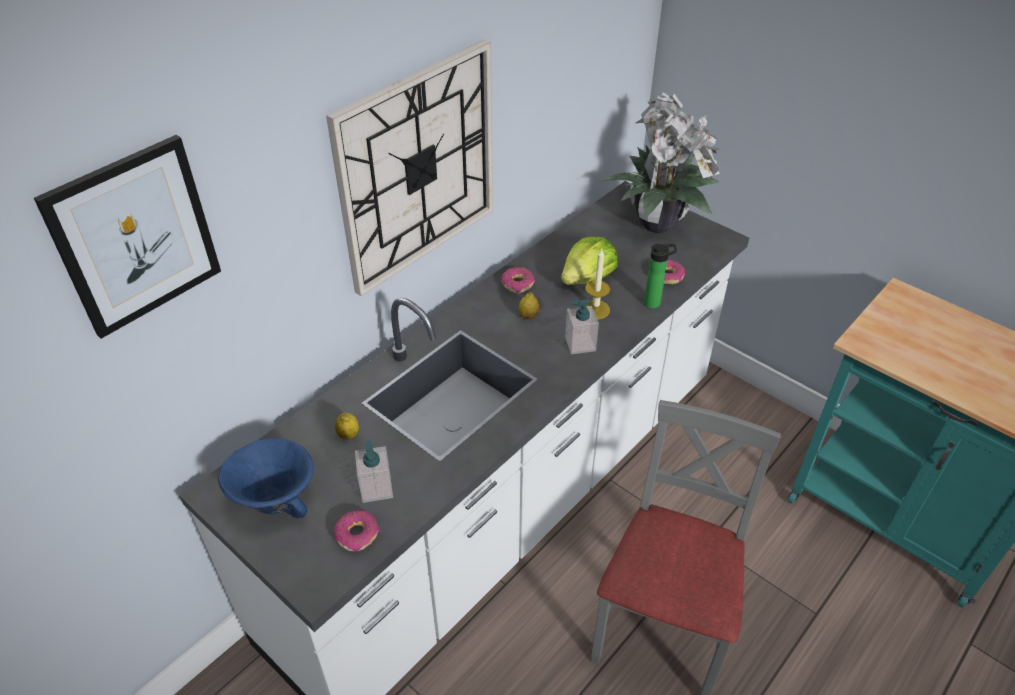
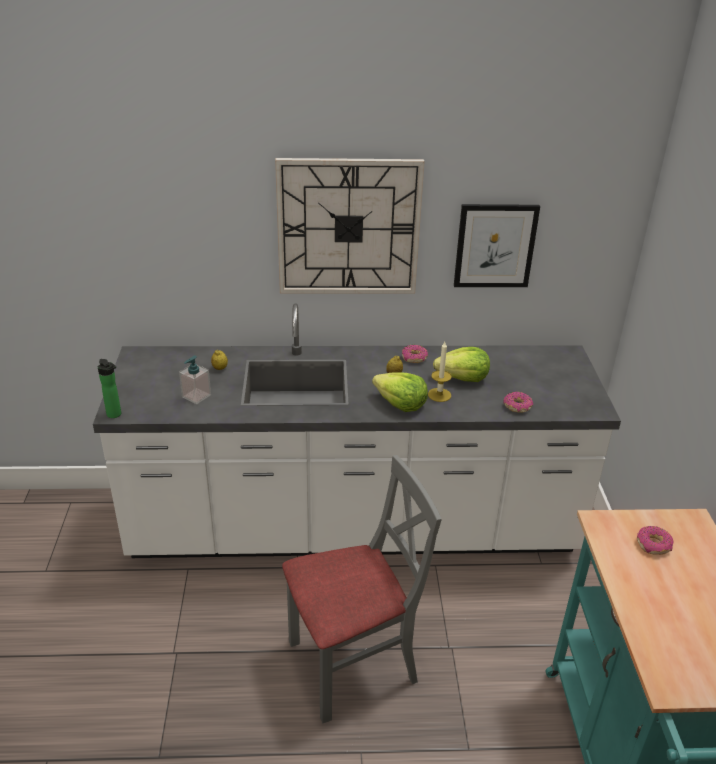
camera: 45 degrees right, 10 degrees down
picture [34,135,221,339] -> picture moved to [454,204,540,287]
blue bowl [218,439,314,518] -> none
donut [334,510,380,552] -> donut moved to [637,526,674,555]
soap dispenser [565,299,599,354] -> lettuce [372,372,428,412]
potted plant [598,93,722,233] -> none
bottle [644,244,677,309] -> bottle moved to [98,359,121,418]

